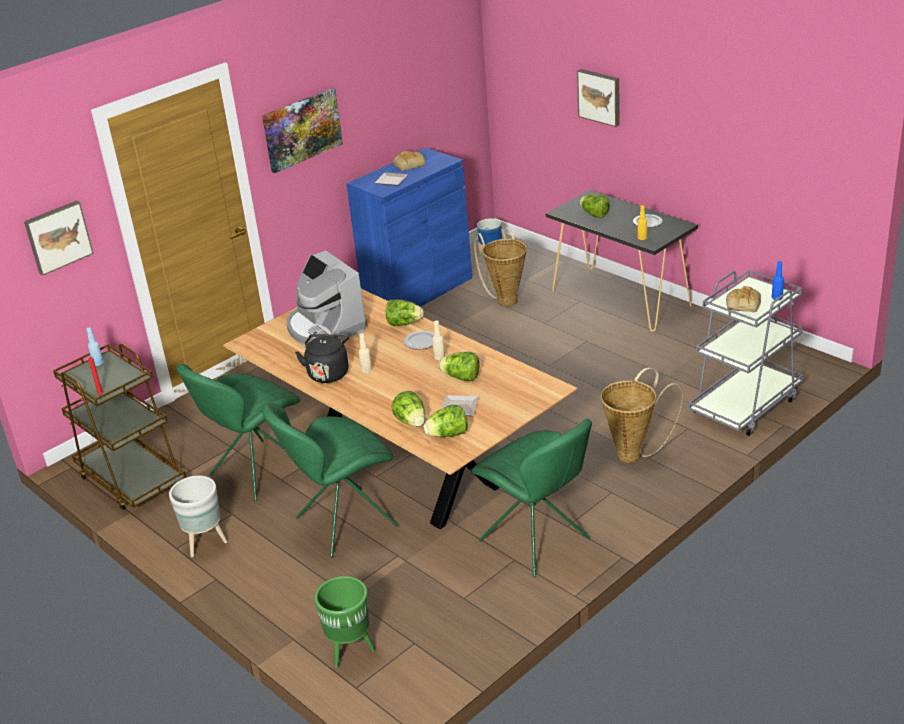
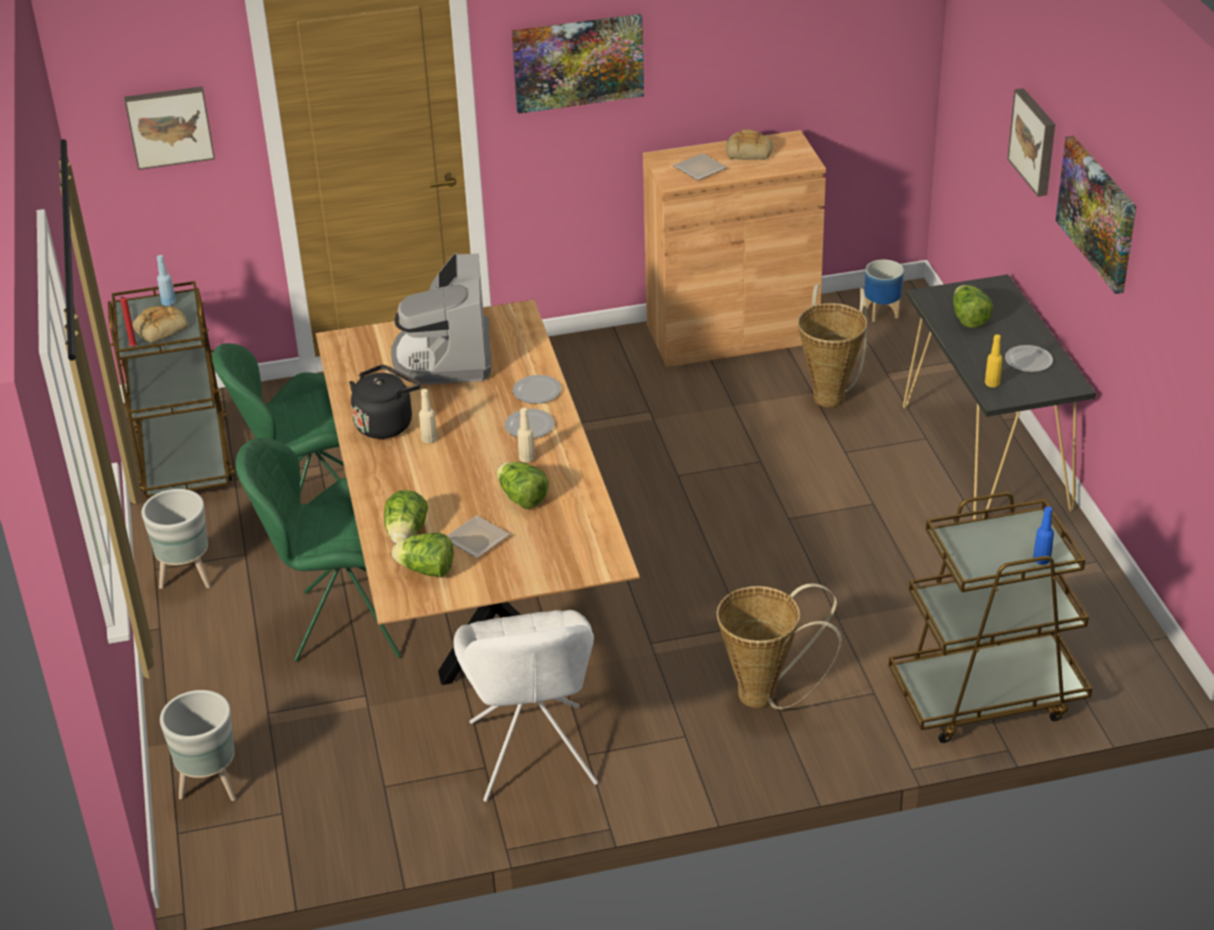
camera: 30 degrees right, 5 degrees up
green planter [314,576,375,668] -> grey planter [160,690,236,801]
blue cabinet [346,148,472,307] -> brown cabinet [643,130,826,367]
lettuce [386,299,424,326] -> plate [513,375,561,404]
green chair [471,419,592,577] -> white chair [454,610,598,802]
grey cart [688,270,803,436] -> brown cart [889,492,1092,743]
bread [726,286,761,312] -> bread moved to [132,306,188,343]
none -> picture [1056,136,1136,294]

